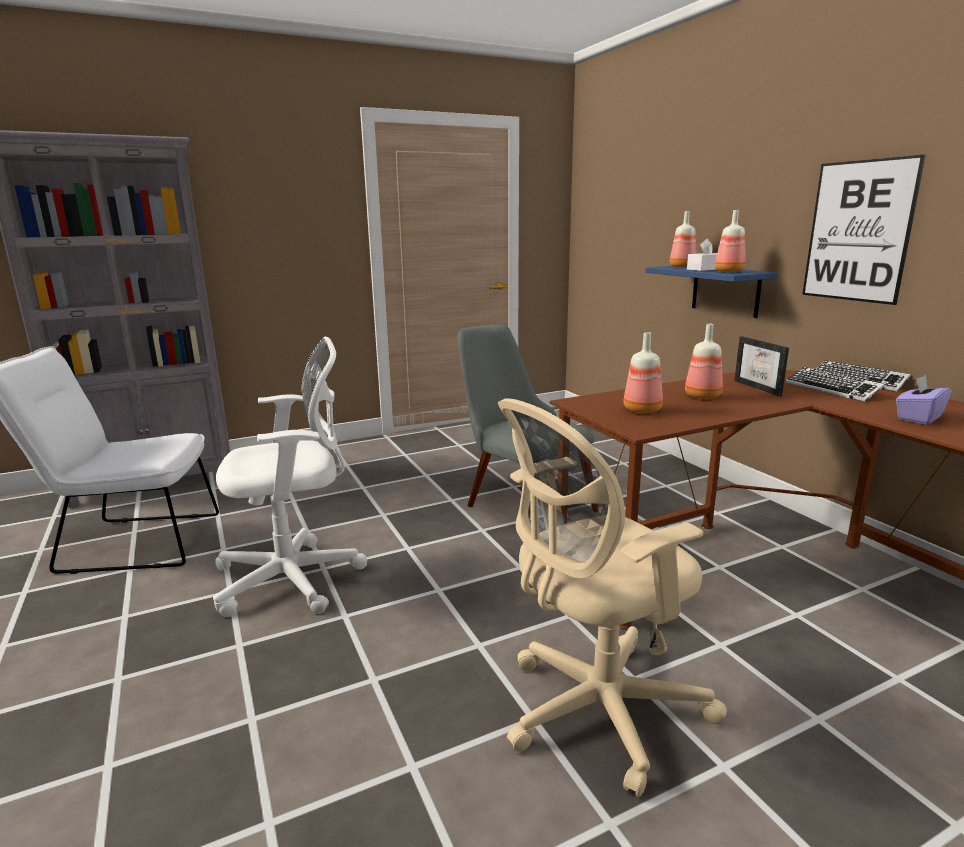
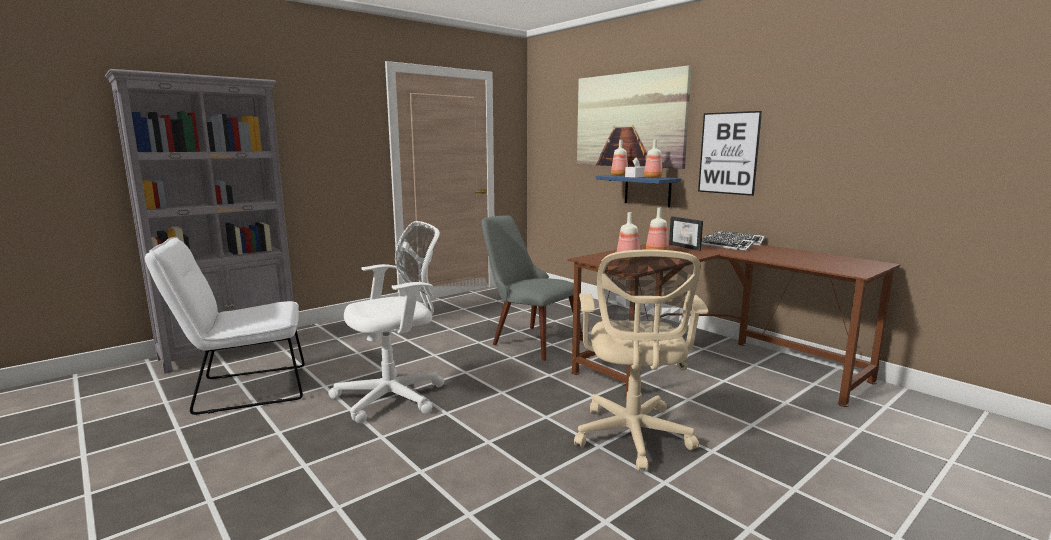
camera: 15 degrees left, 5 degrees down
beige office chair [498,398,727,797] -> beige office chair turned 45 degrees counterclockwise [574,249,708,472]
purple tissue box [896,375,952,425] -> none
none -> picture [577,65,692,169]

